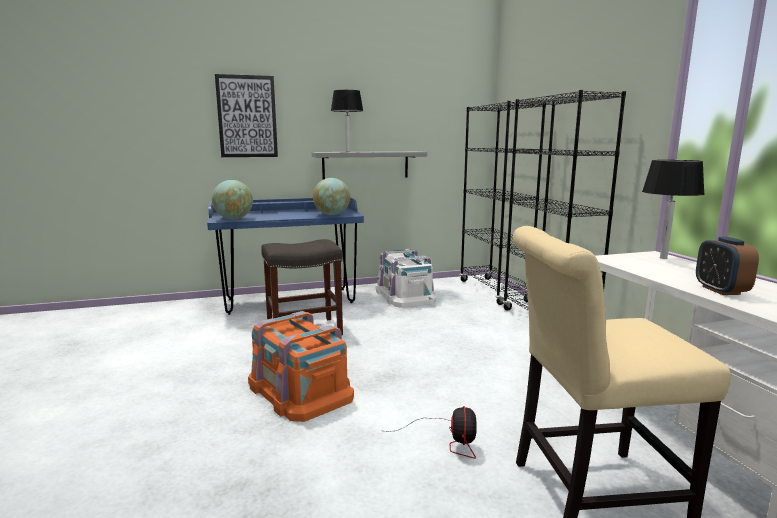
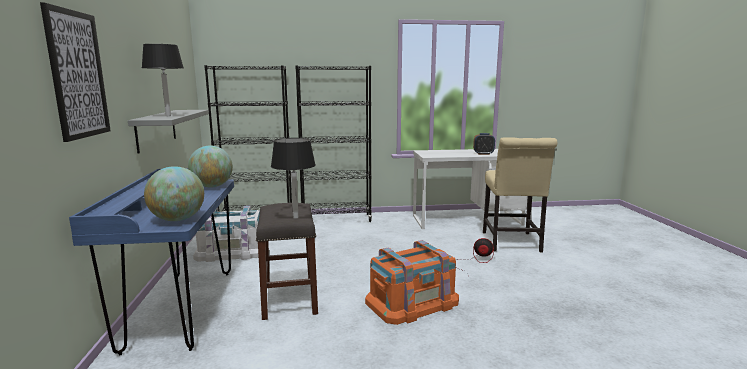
camera: 80 degrees left, 0 degrees up
black table lamp [642,160,705,259] -> black table lamp moved to [271,138,316,219]

